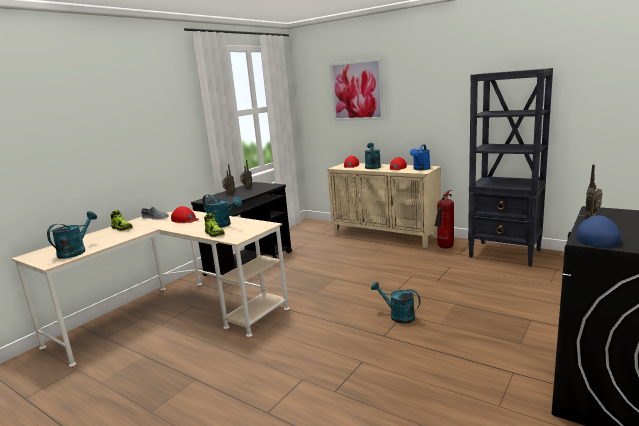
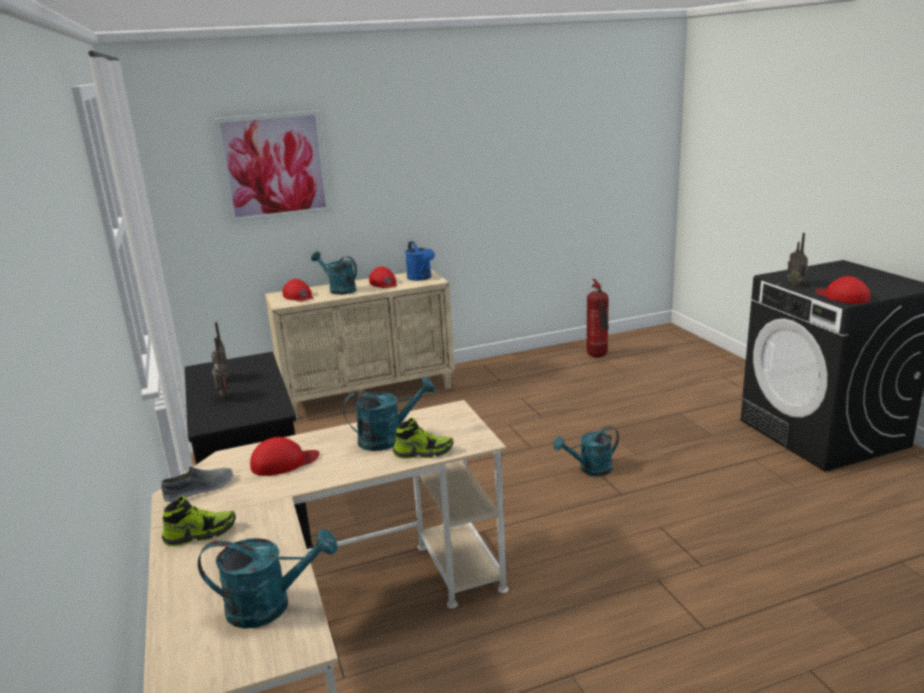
camera: 55 degrees left, 5 degrees up
turquoise watering can [47,211,97,259] -> turquoise watering can turned 120 degrees clockwise [198,529,338,629]
fire extinguisher [435,190,454,248] -> fire extinguisher moved to [587,279,609,357]
black bookcase [468,68,553,267] -> none
blue cap [576,215,620,247] -> red cap [815,276,870,304]

